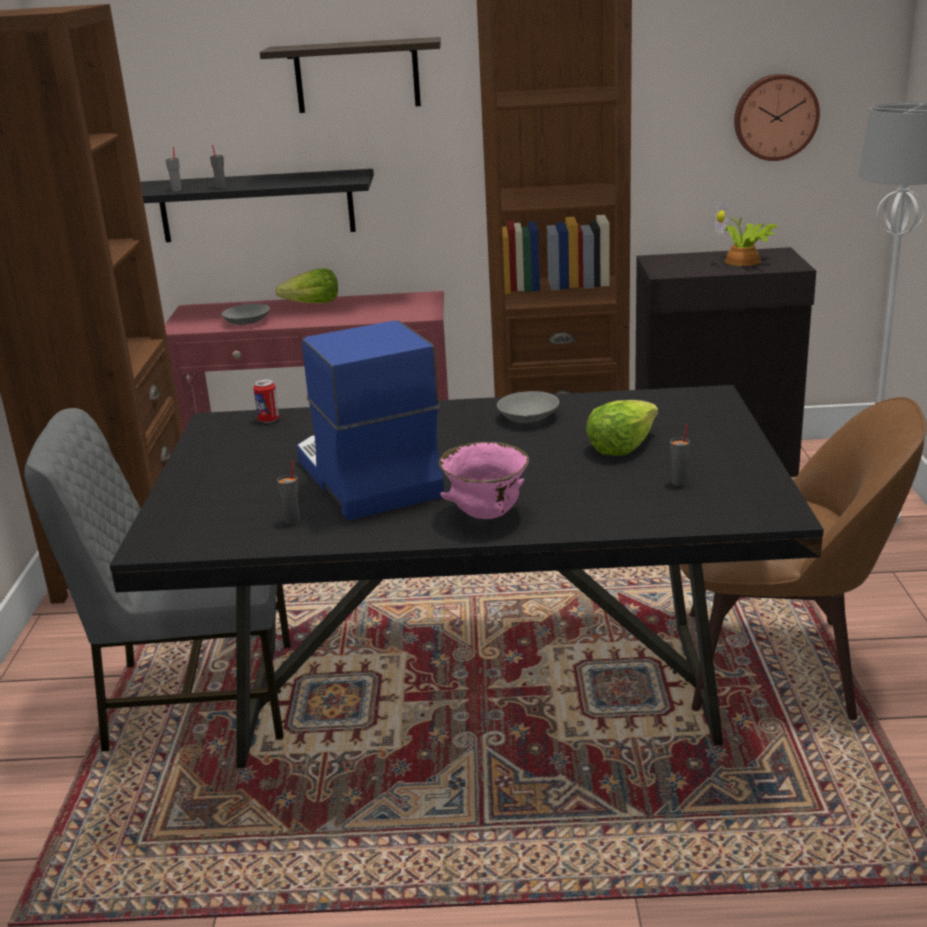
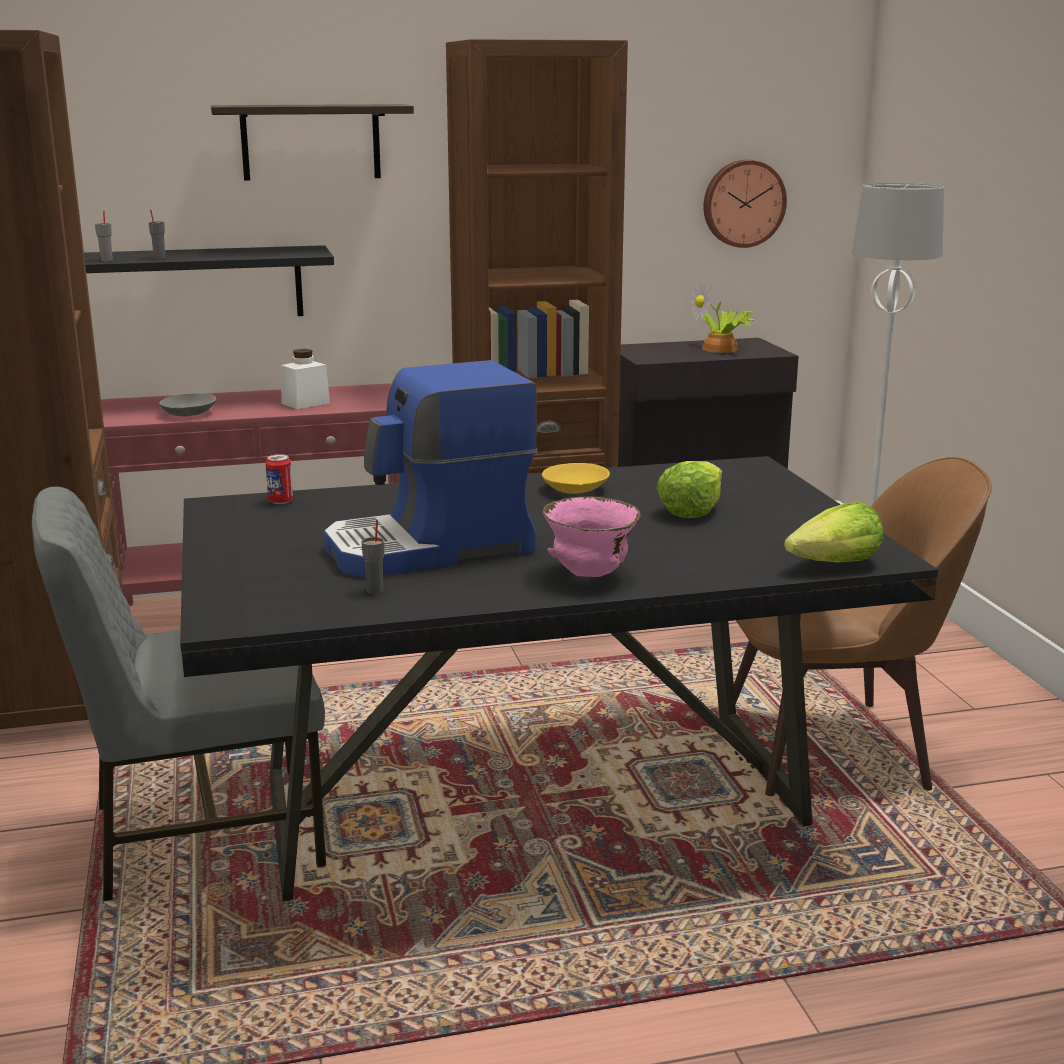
camera: 15 degrees left, 5 degrees down
lettuce [275,268,338,303] -> lettuce moved to [784,502,884,563]
coffee machine [297,320,444,520] -> coffee machine turned 75 degrees counterclockwise [324,360,538,578]
grey bowl [497,391,559,423] -> yellow bowl [542,463,610,494]
grey cup [670,424,690,486] -> none
none -> white jar [281,349,330,409]

